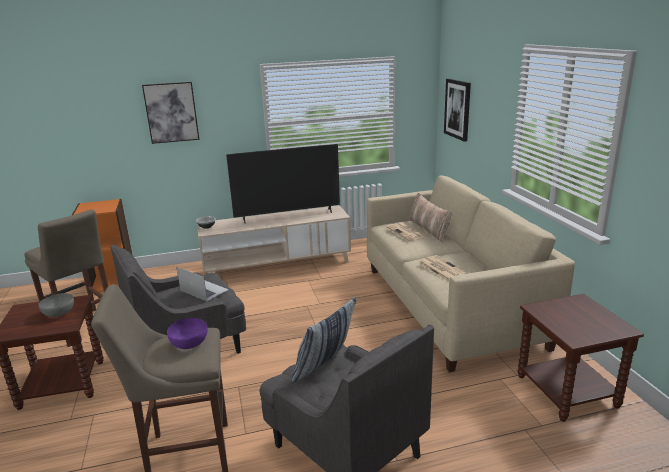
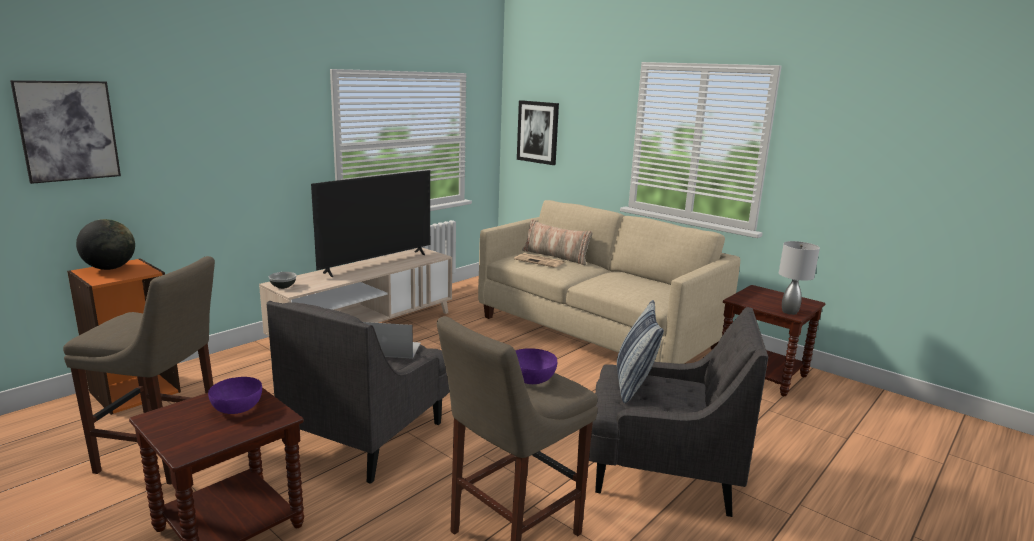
camera: 35 degrees left, 5 degrees down
grey bowl [38,293,74,317] -> purple bowl [208,377,262,414]
picture [142,82,199,144] -> picture moved to [10,80,121,184]
newspaper [418,255,468,281] -> none
none -> globe [76,219,135,270]
none -> grey table lamp [779,241,820,315]

